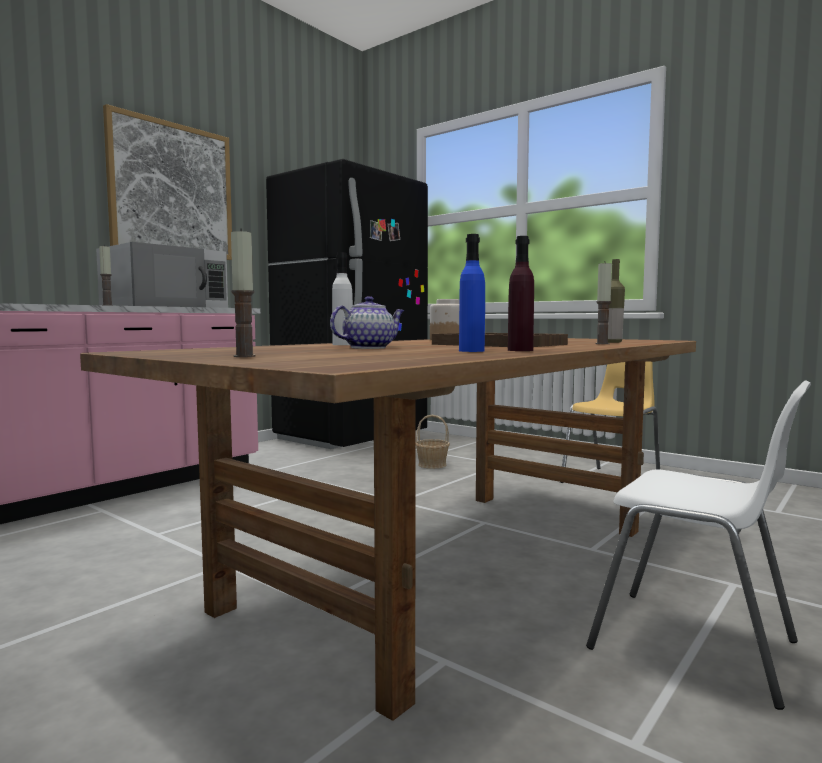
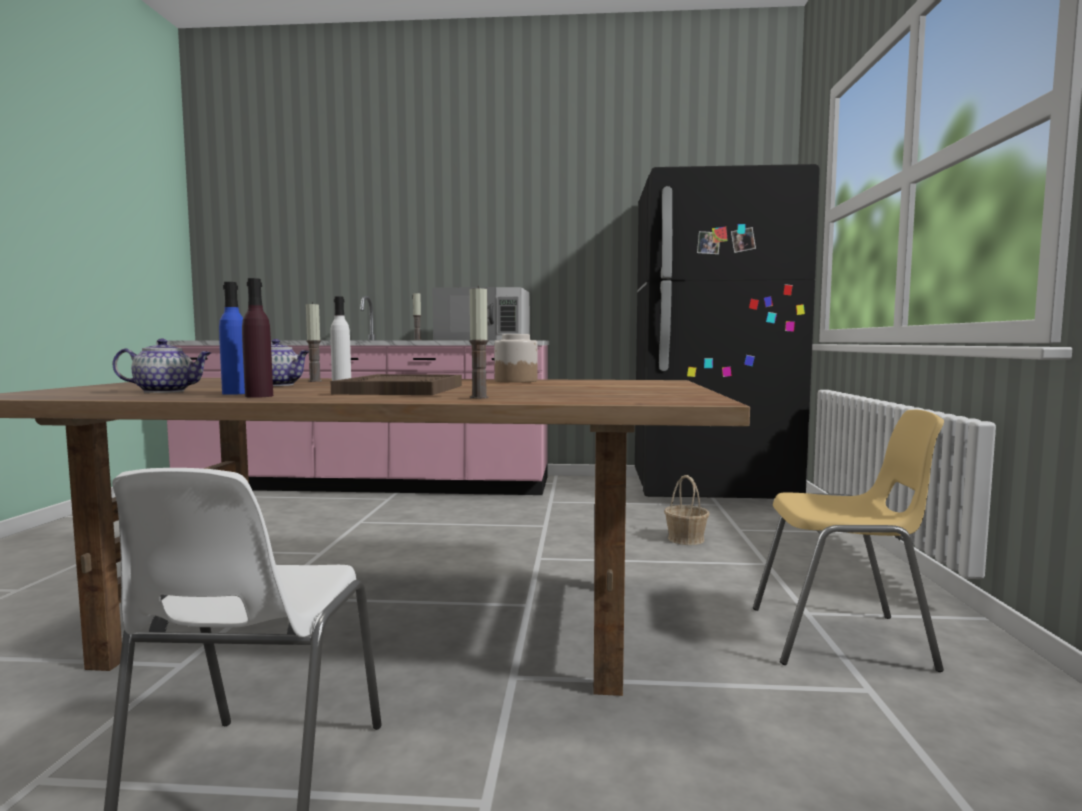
camera: 55 degrees right, 0 degrees up
picture [103,104,232,260] -> none
candle [231,229,256,357] -> candle moved to [306,302,322,382]
bottle [608,259,625,343] -> none
none -> teapot [113,338,211,393]

